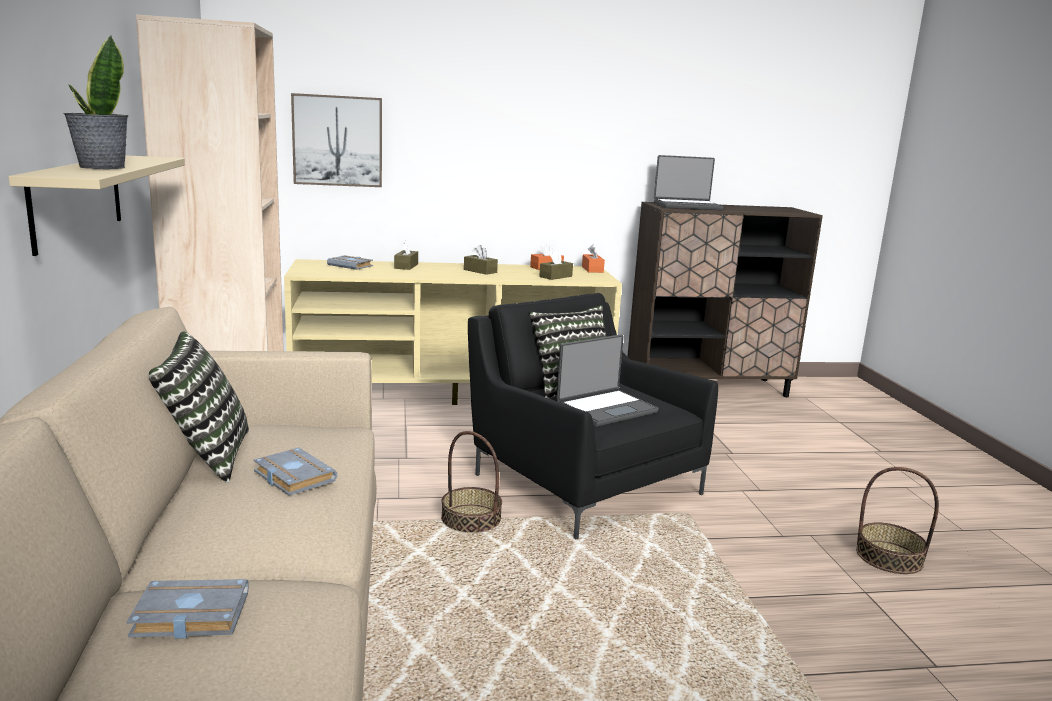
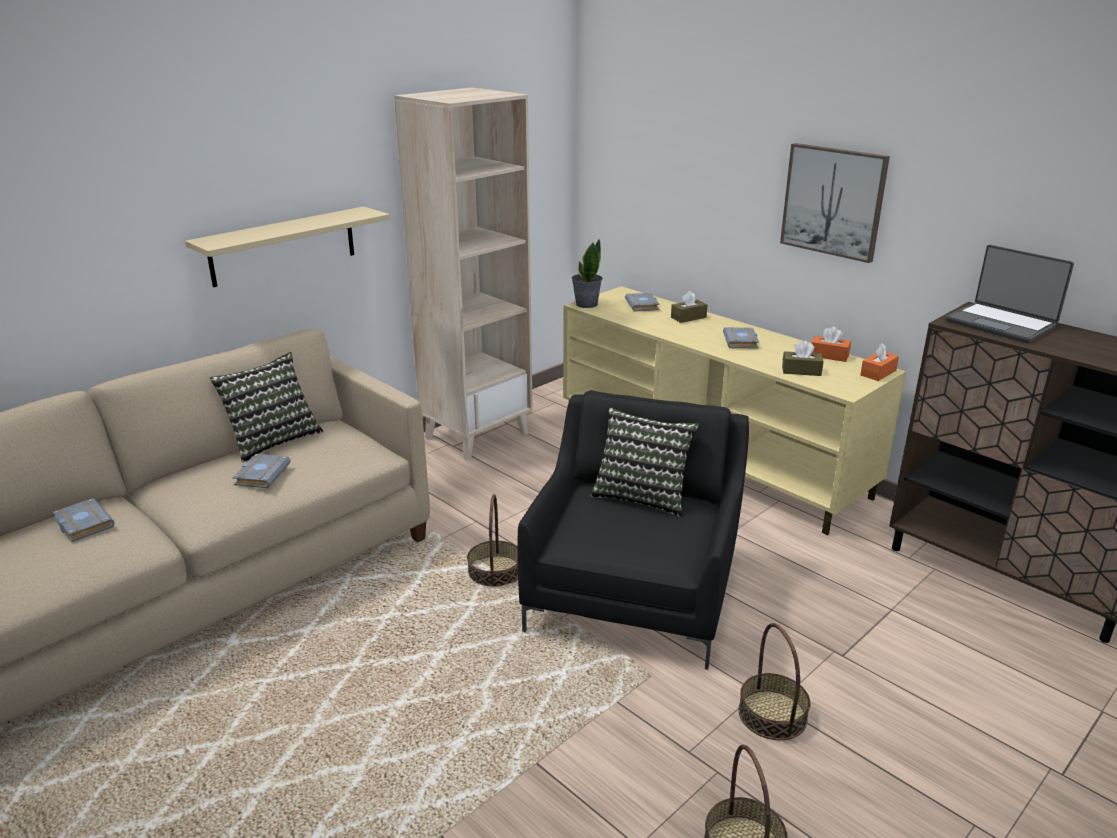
camera: 55 degrees right, 10 degrees up
potted plant [63,35,128,169] -> potted plant moved to [572,238,603,308]
picture [291,93,382,187] -> picture moved to [780,143,890,263]
brown tissue box [464,245,498,275] -> grey book [723,327,759,349]
laptop [556,334,659,427] -> none
none -> basket [738,623,810,740]

